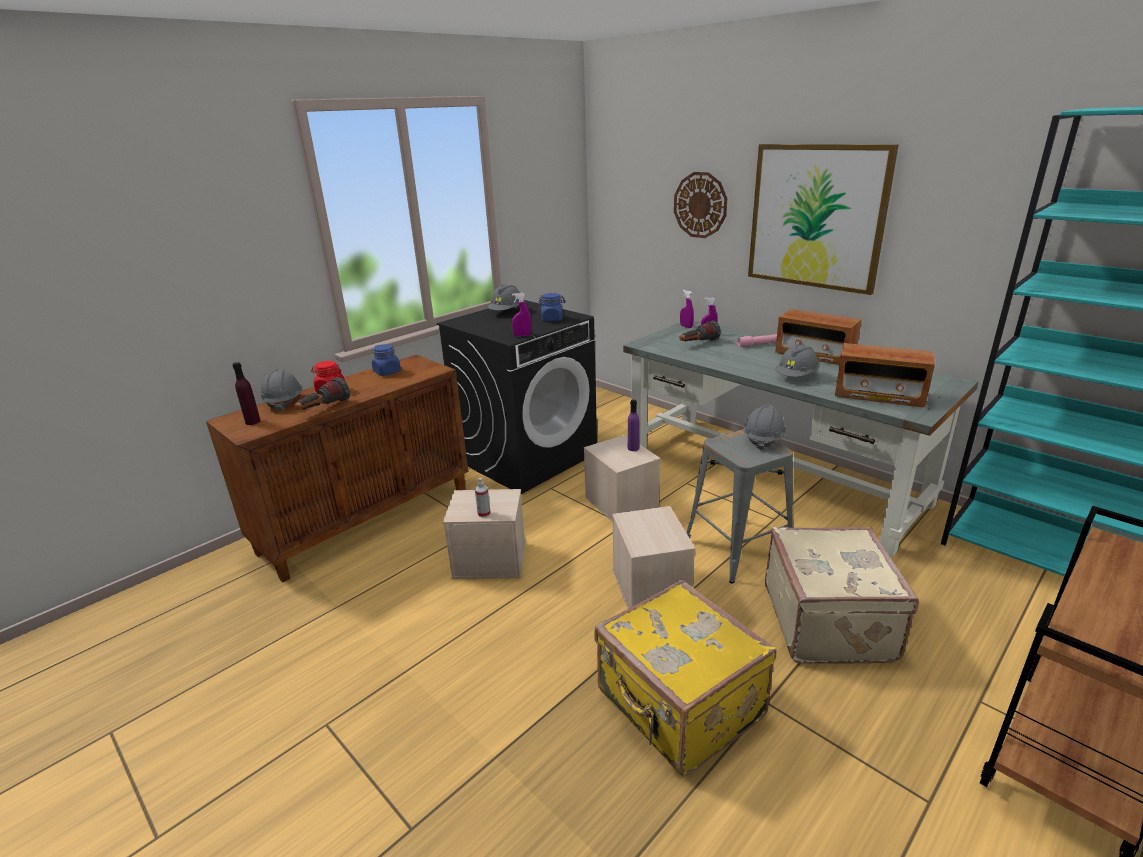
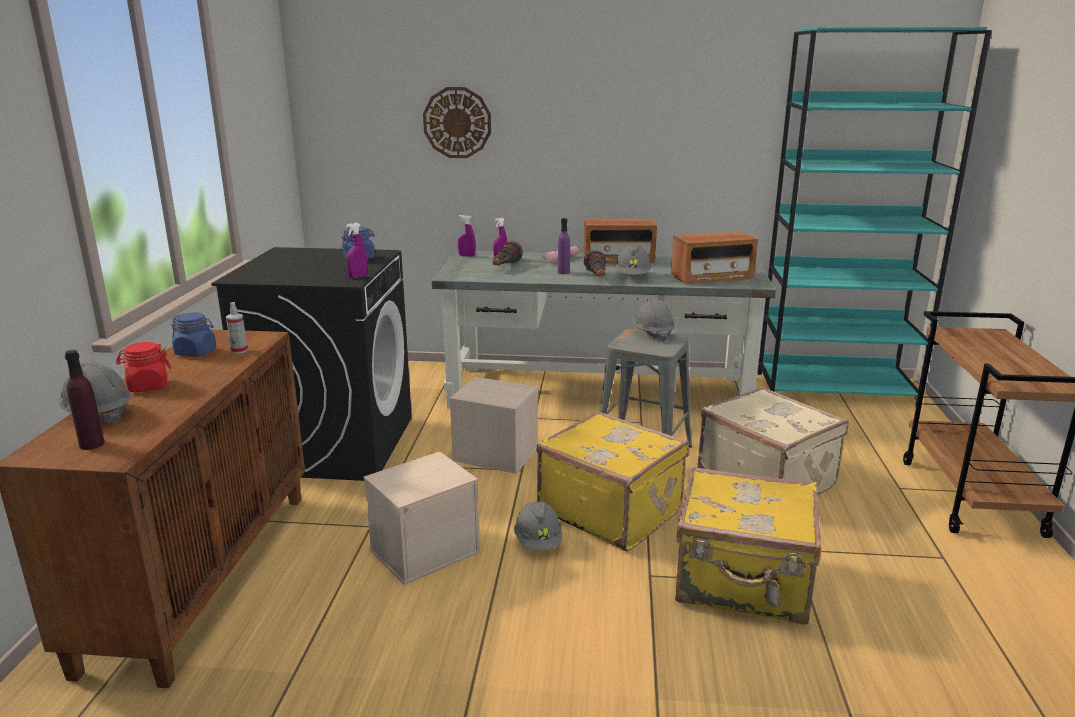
camera: 40 degrees left, 5 degrees down
flashlight [295,377,350,410] -> flashlight moved to [583,250,607,276]
spray bottle [475,478,491,518] -> spray bottle moved to [226,302,248,354]
grey hard hat [488,284,520,310] -> grey hard hat moved to [514,501,562,551]
beige storage box [612,506,695,609] -> yellow suitcase [536,411,689,552]
purple bottle [628,399,640,451] -> purple bottle moved to [558,218,570,274]
picture [748,144,899,295] -> none

